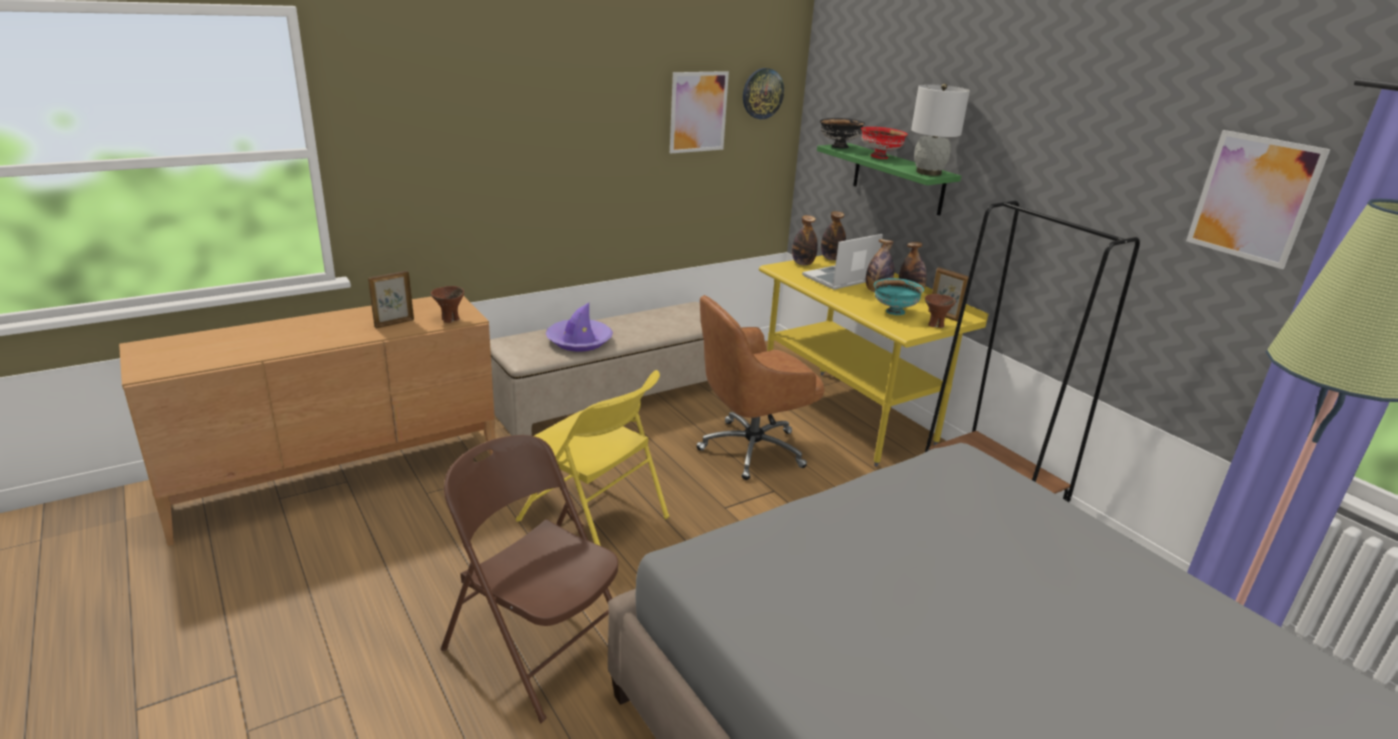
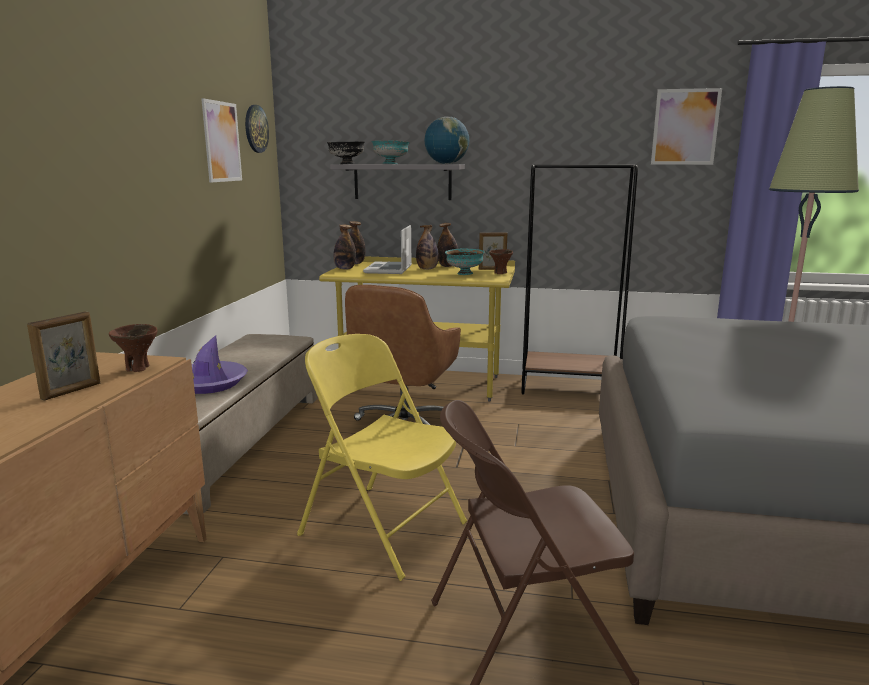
camera: 45 degrees left, 10 degrees down
picture frame [368,271,414,328] -> picture frame turned 150 degrees counterclockwise [27,311,100,401]
yellow chair [516,370,669,546] -> yellow chair turned 135 degrees counterclockwise [297,334,467,581]
green shelf [817,143,961,216] -> grey shelf [330,164,465,200]
red bowl [861,127,908,159] -> turquoise bowl [371,141,410,164]
white table lamp [911,84,970,176] -> globe [424,117,469,164]

